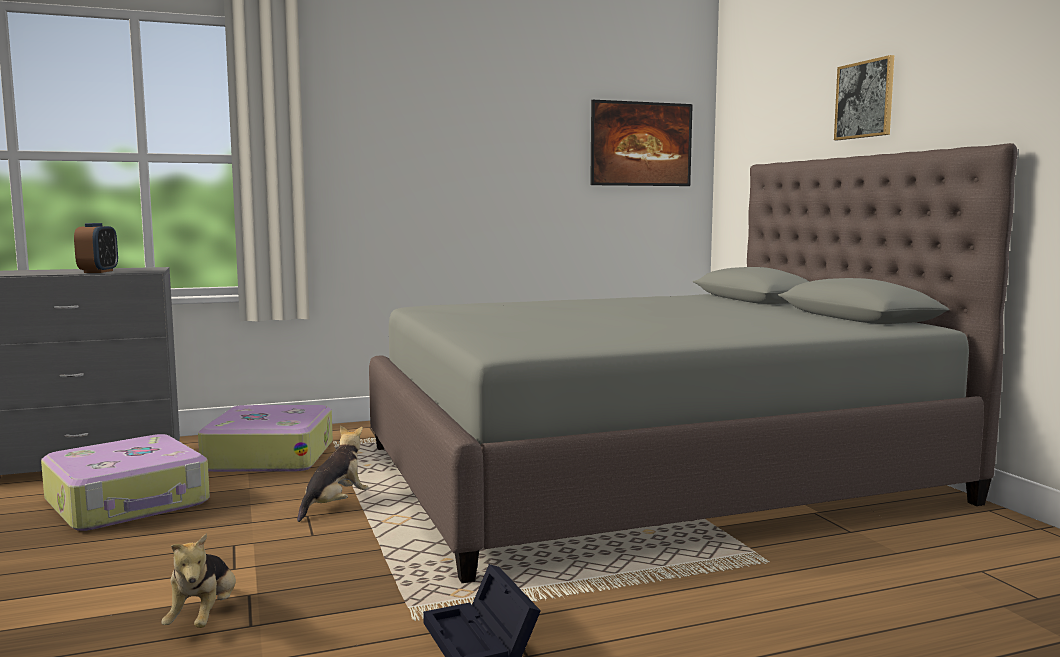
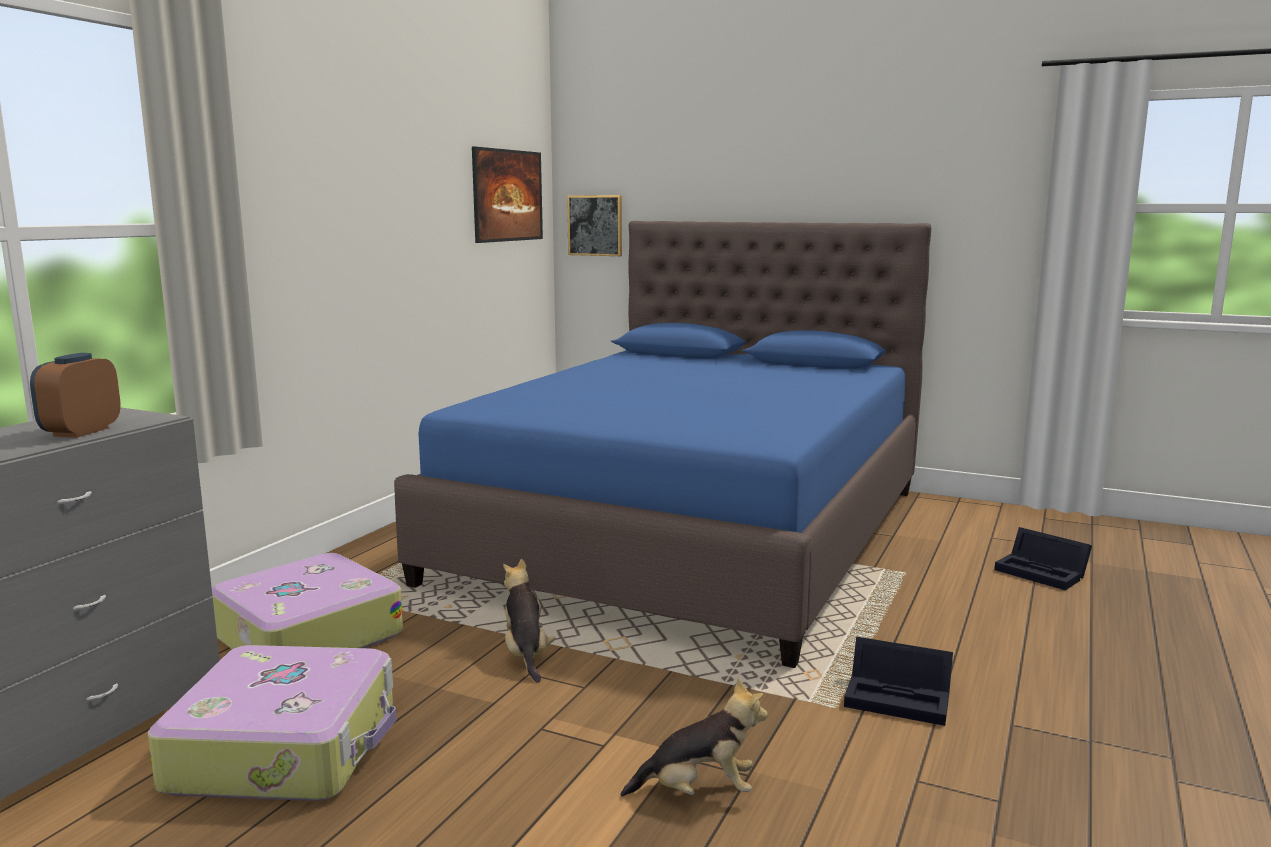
camera: 45 degrees left, 5 degrees up
alarm clock [74,223,118,273] -> alarm clock turned 120 degrees counterclockwise [30,353,121,438]
plush toy [161,533,236,628] -> plush toy turned 45 degrees counterclockwise [620,678,768,796]
grey bed [369,143,1017,583] -> blue bed [394,221,931,668]
picture [834,55,894,140] -> picture moved to [567,195,622,256]
none -> black storage box [994,527,1092,590]

